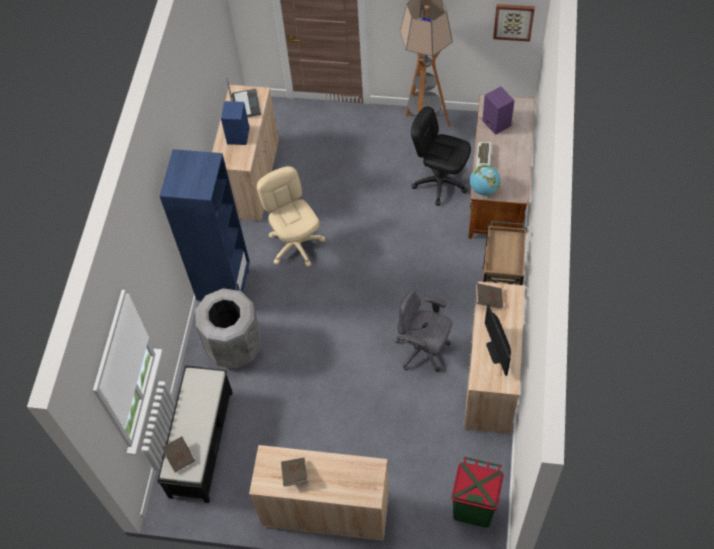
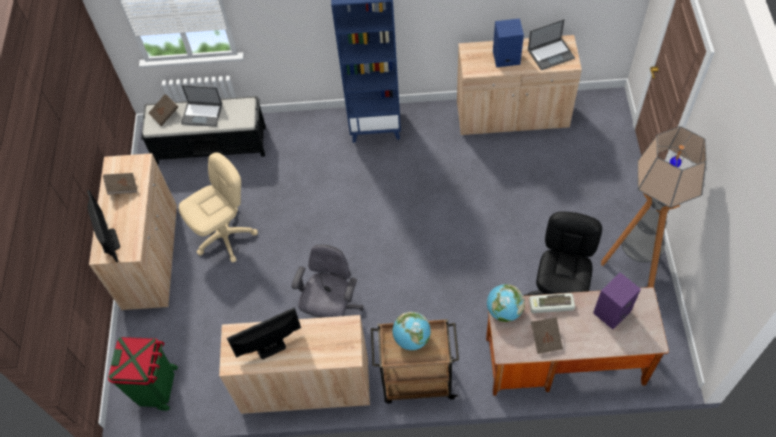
camera: 80 degrees right, 0 degrees up
grey trash can [195,288,262,369] -> none
beige office chair [257,166,325,267] -> beige office chair moved to [179,152,258,263]
brown book [475,283,503,309] -> brown book moved to [531,317,563,354]
picture [493,4,535,42] -> none
none -> monitor [87,190,120,262]
none -> laptop [181,85,222,127]
none -> globe [393,312,431,350]

